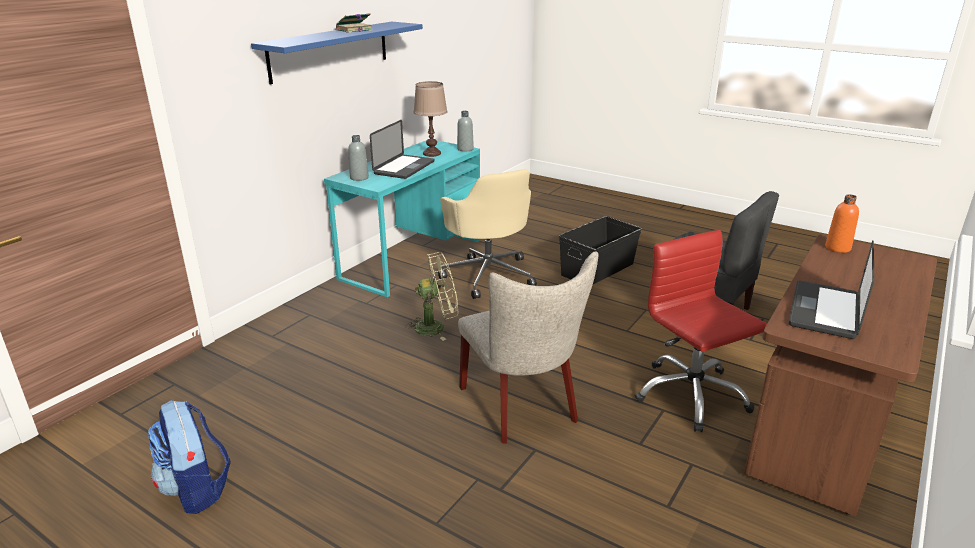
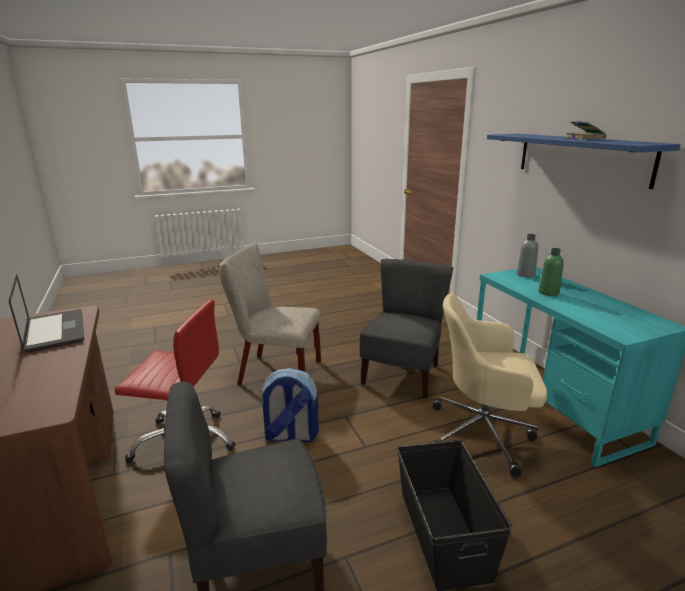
camera: 125 degrees right, 5 degrees down
backpack [148,400,231,514] -> backpack moved to [259,368,319,443]
laptop [370,120,434,179] -> green bottle [539,248,564,296]
green fan [405,252,458,341] -> grey chair [360,259,453,399]
brown table lamp [413,81,447,157] -> none
grey bottle [457,111,474,152] -> none
orange bottle [825,194,859,253] -> none

